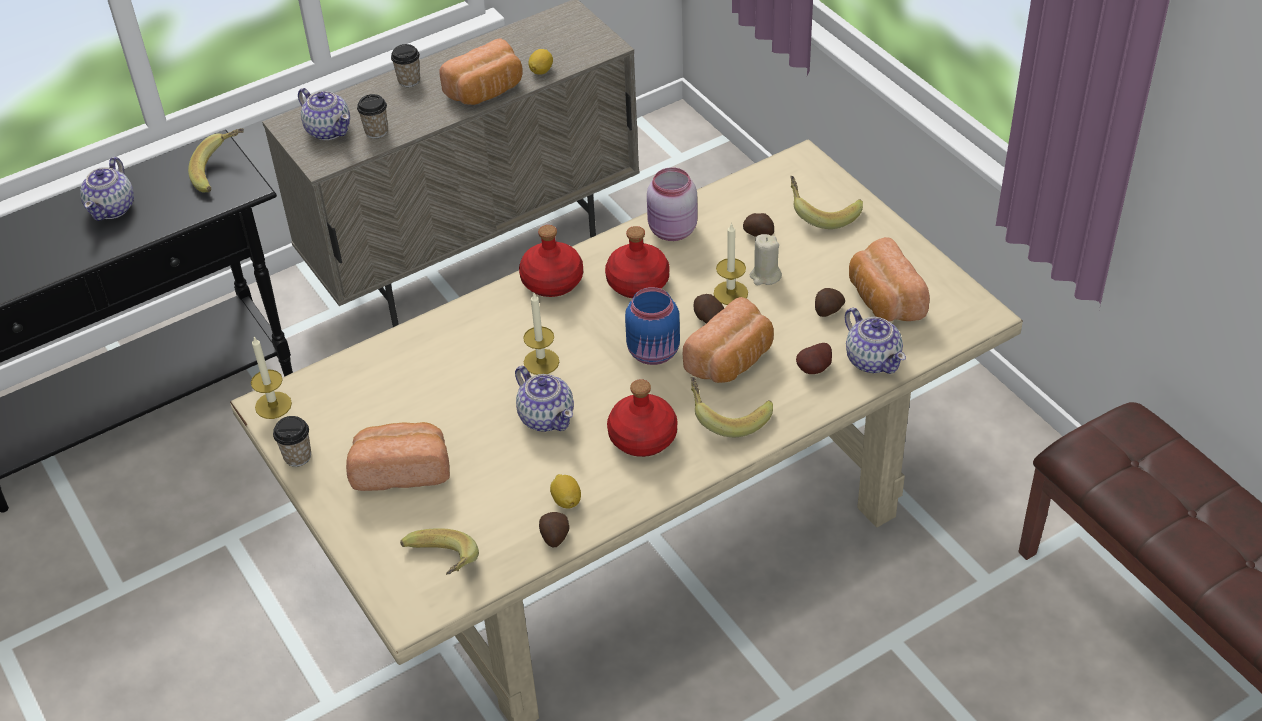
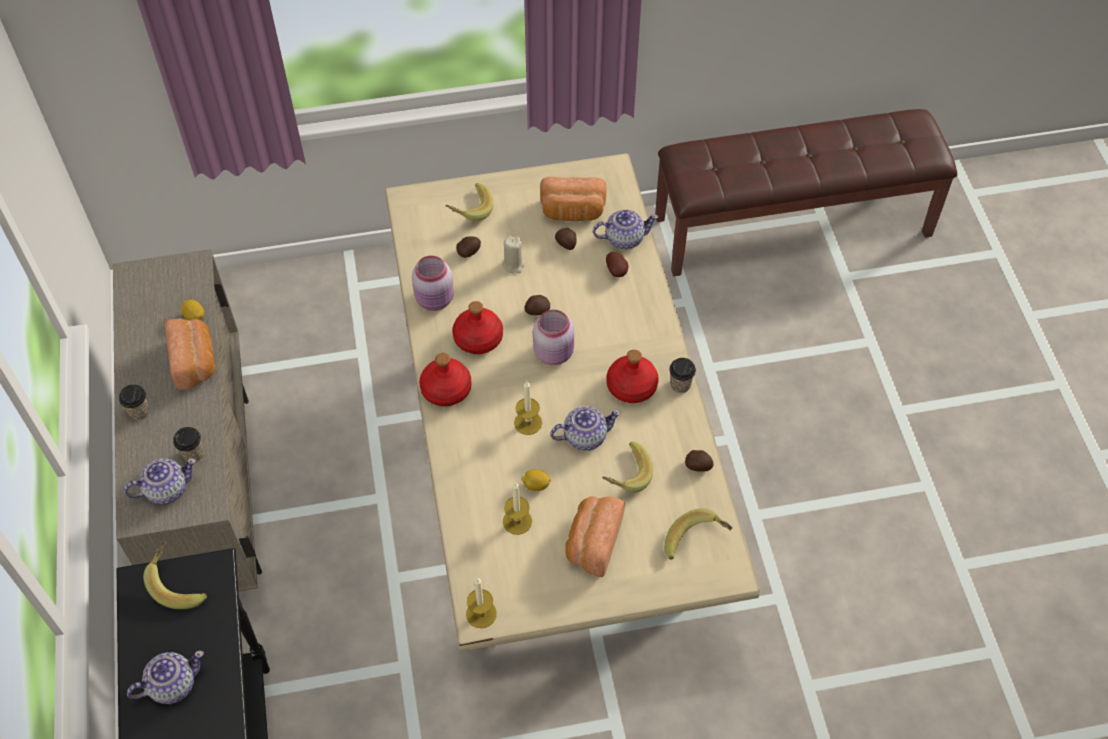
camera: 70 degrees left, 10 degrees up
teapot [80,157,134,221] -> teapot turned 60 degrees counterclockwise [127,651,204,704]
cup [273,416,311,467] -> cup moved to [669,358,696,393]
lemon [550,474,581,509] -> lemon moved to [521,469,551,491]
blue jar [625,287,680,365] -> pink jar [533,309,574,365]
bread [683,297,774,383] -> none
banana [691,377,773,437] -> banana moved to [602,442,653,493]
candle [714,222,748,305] -> candle moved to [503,482,532,535]

